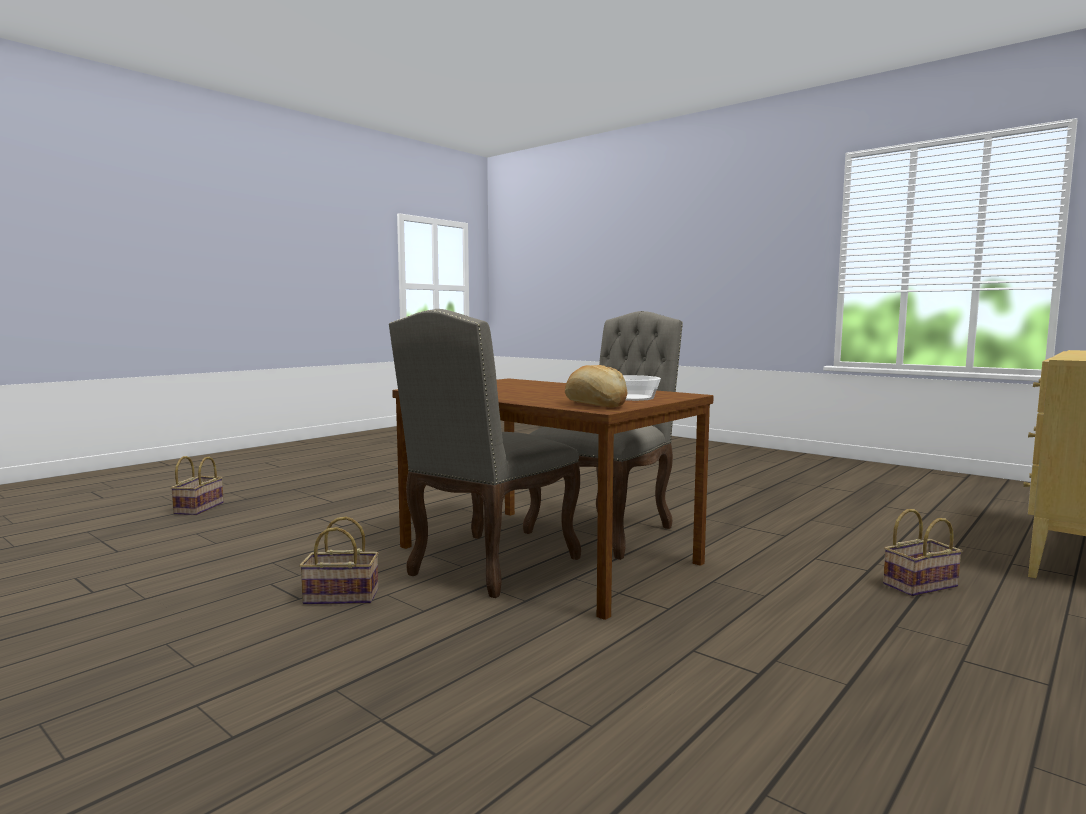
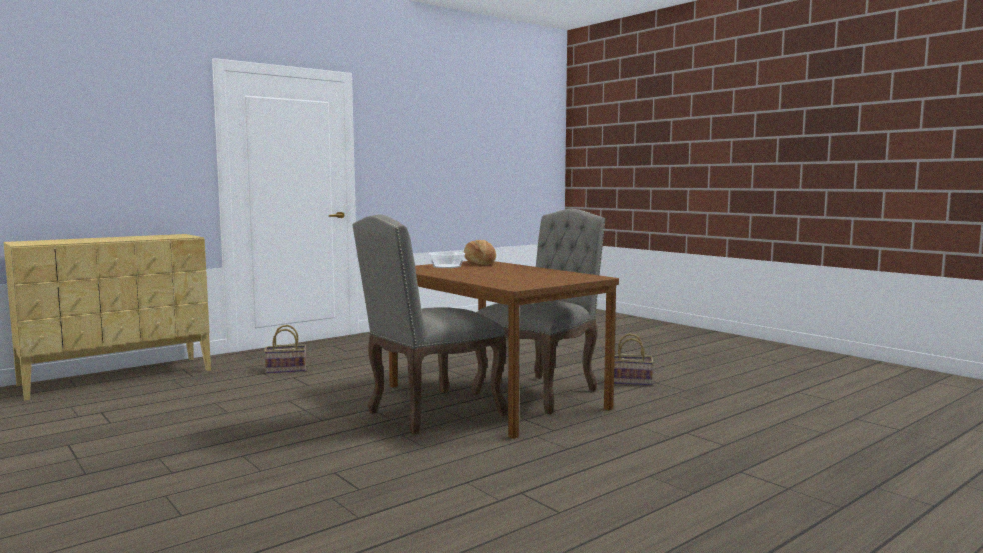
camera: 170 degrees left, 0 degrees up
basket [171,456,224,515] -> none

